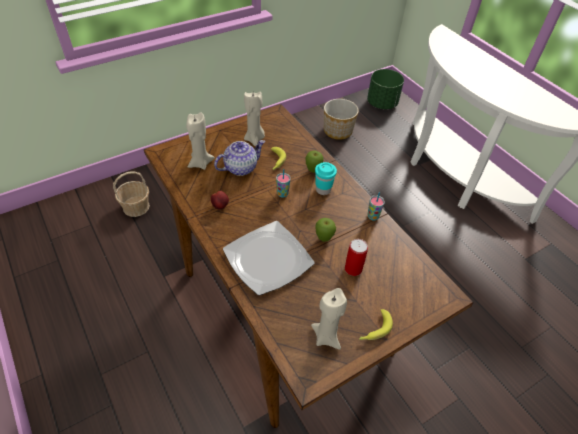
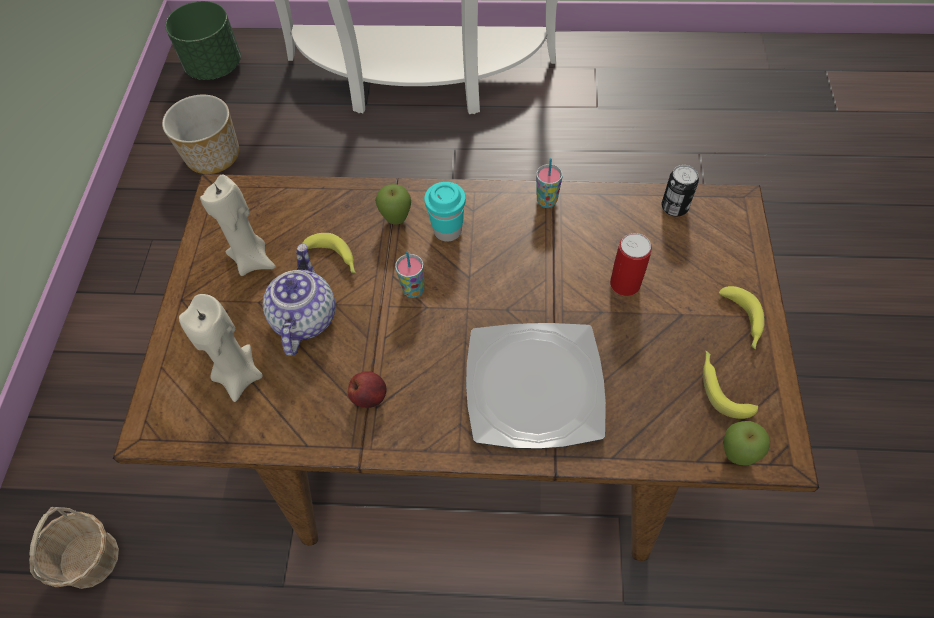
camera: 50 degrees left, 10 degrees up
beige candle [311,288,347,350] -> banana [703,351,758,419]
apple [315,218,336,242] -> apple moved to [723,421,770,465]
none -> can [662,165,699,217]

